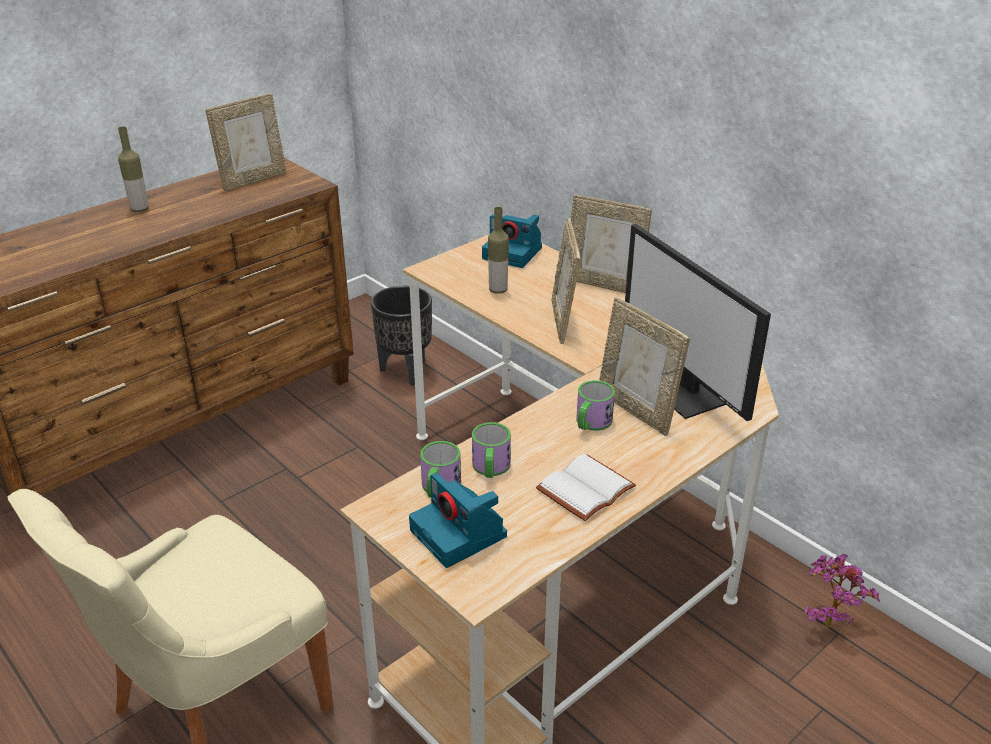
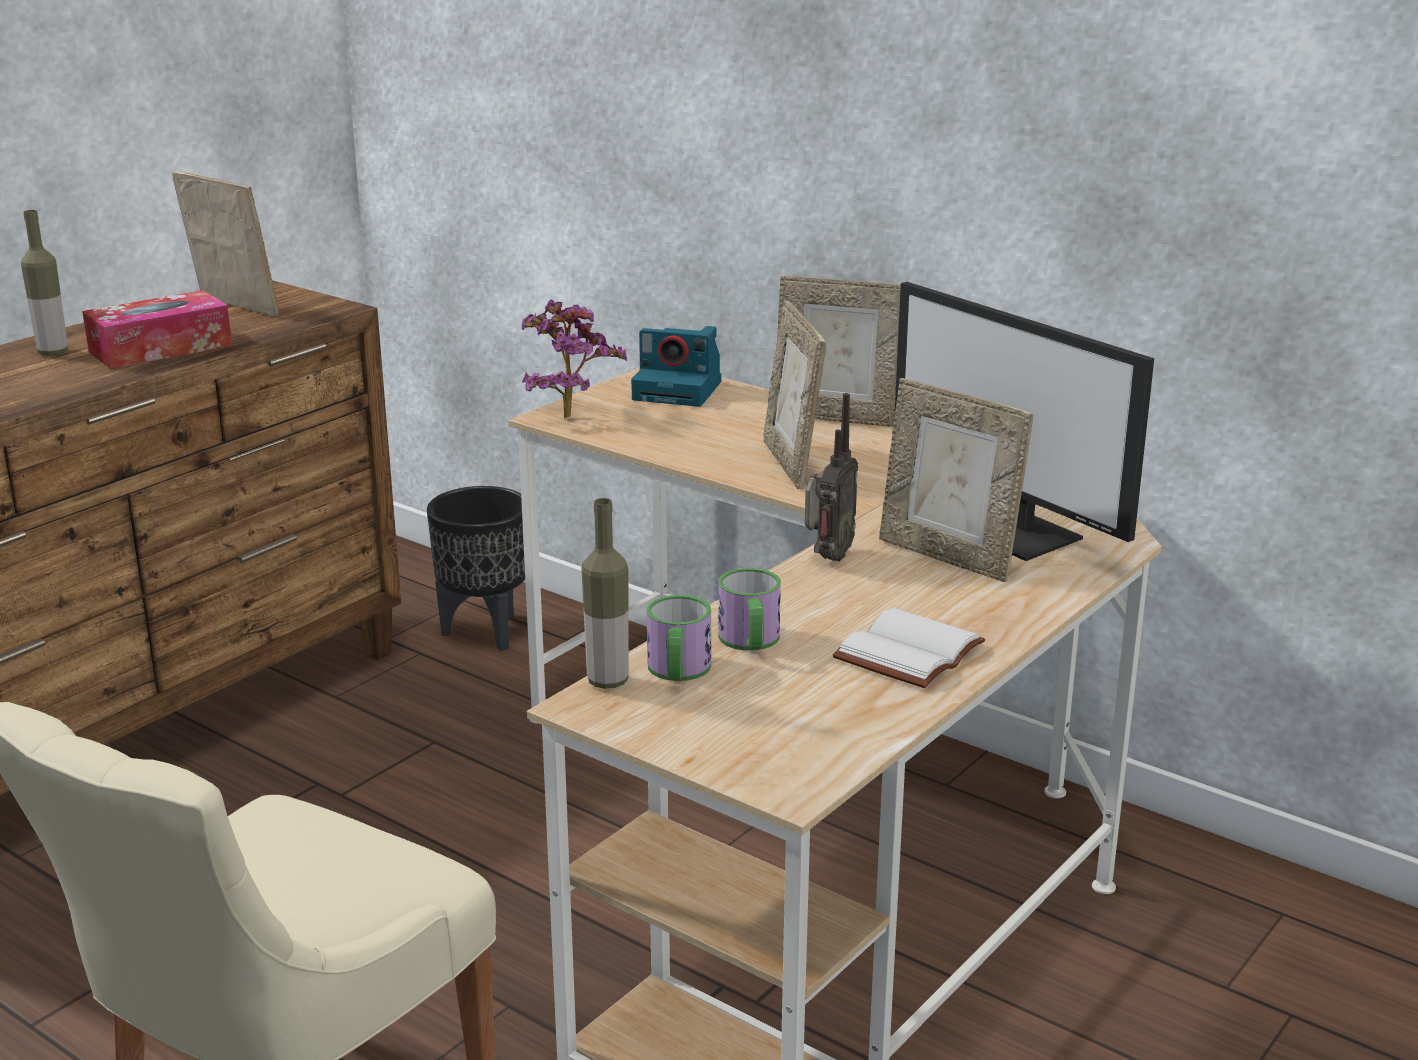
camera: 10 degrees left, 10 degrees down
picture frame [205,94,287,191] -> picture frame turned 90 degrees counterclockwise [172,171,279,317]
camera [409,473,507,568] -> none
bottle [488,207,509,294] -> bottle moved to [581,498,629,689]
mug [577,380,615,431] -> none
potted plant [805,554,880,629] -> potted plant moved to [522,300,627,419]
none -> tissue box [82,290,232,369]
none -> radio [805,393,858,561]

